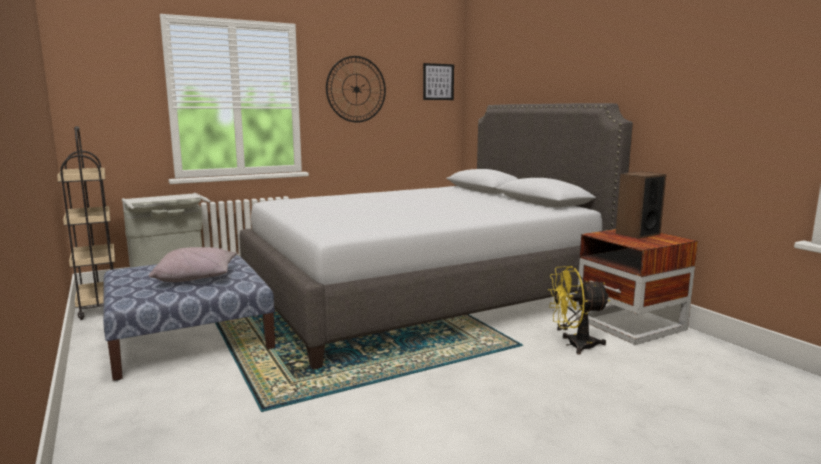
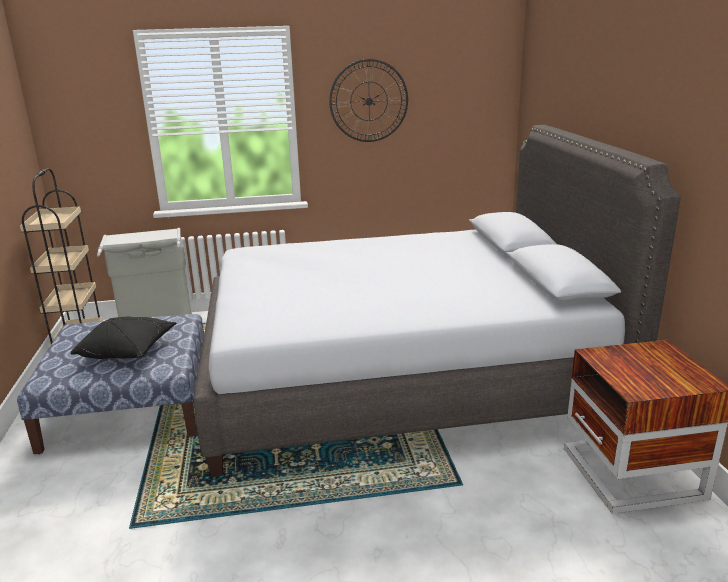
camera: 20 degrees right, 10 degrees up
purple pillow [149,247,237,282] -> black pillow [70,317,177,359]
picture [423,63,454,100] -> none
yellow fan [548,266,610,355] -> none
speaker [616,172,666,239] -> none

